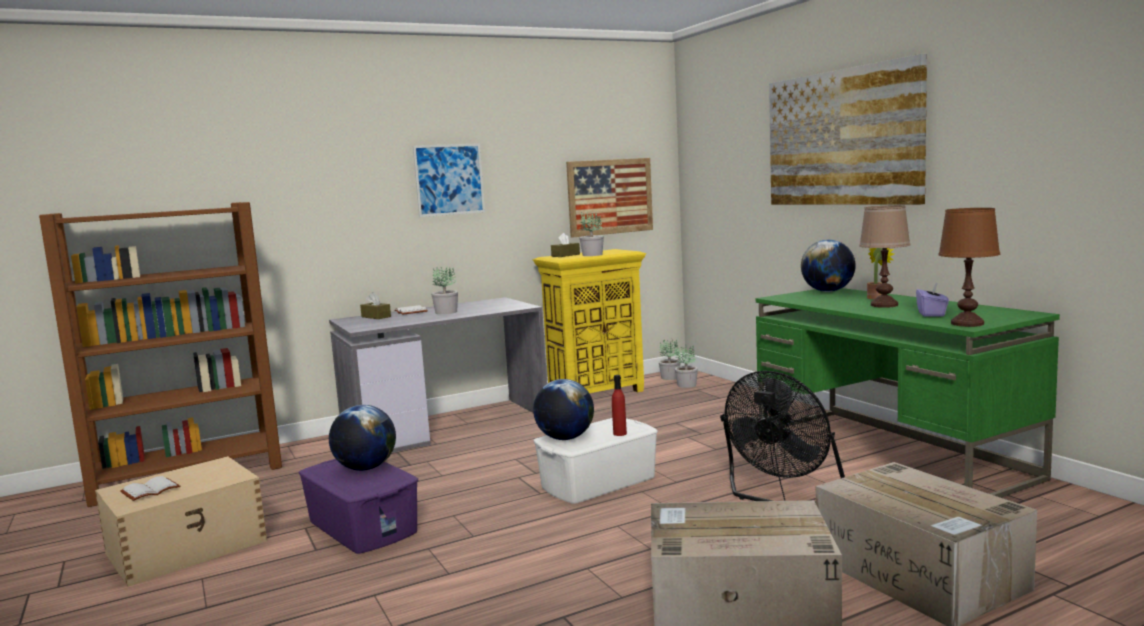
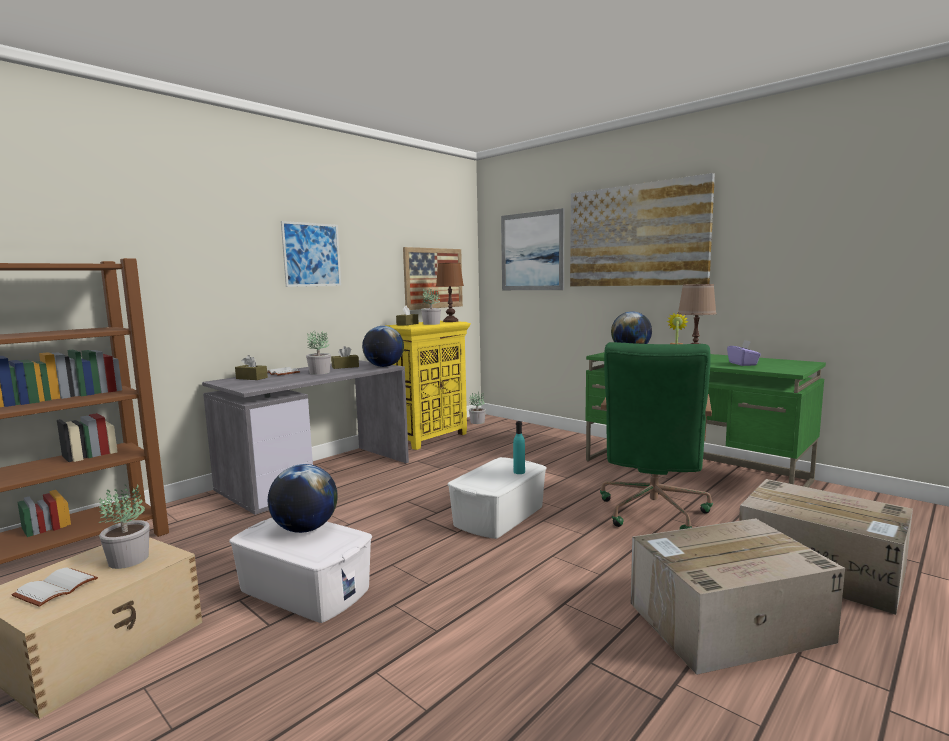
camera: 20 degrees left, 0 degrees up
purple storage box [299,459,418,554] -> white storage box [229,518,372,623]
globe [533,379,594,440] -> globe moved to [362,326,404,367]
red bottle [612,375,627,436] -> turquoise bottle [513,421,525,474]
potted plant [675,345,698,388] -> potted plant moved to [99,484,150,569]
black fan [720,371,845,503] -> green office chair [600,342,713,530]
brown table lamp [938,208,1000,327] -> brown table lamp moved to [436,263,464,322]
none -> brown tissue box [331,346,359,369]
none -> picture [501,208,565,290]

